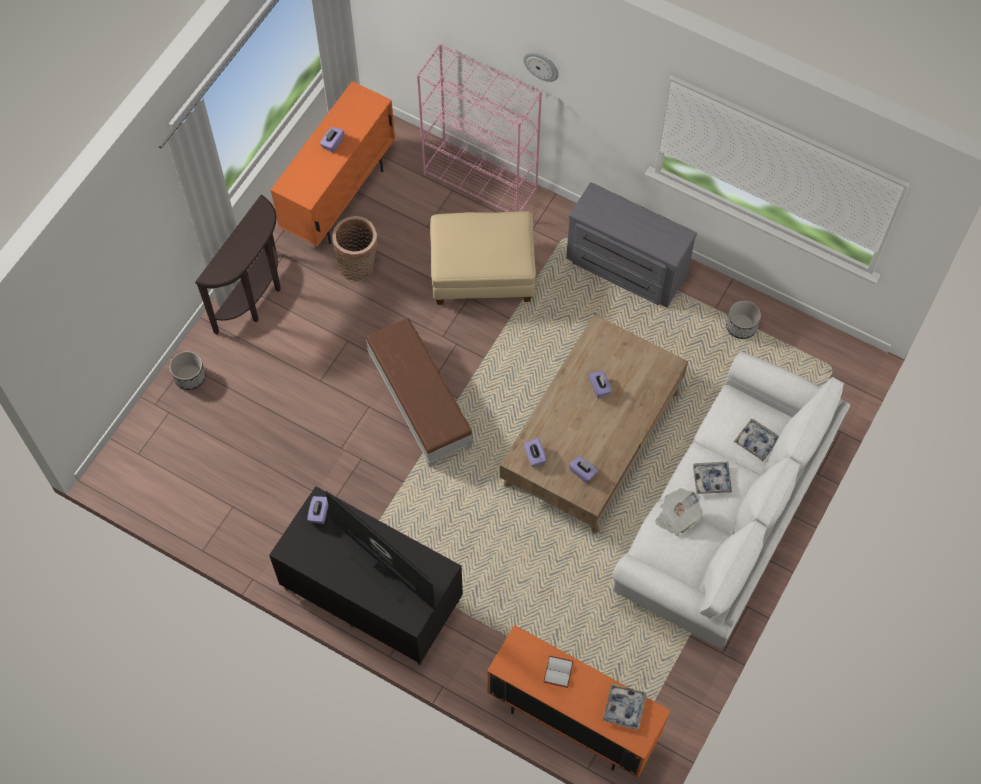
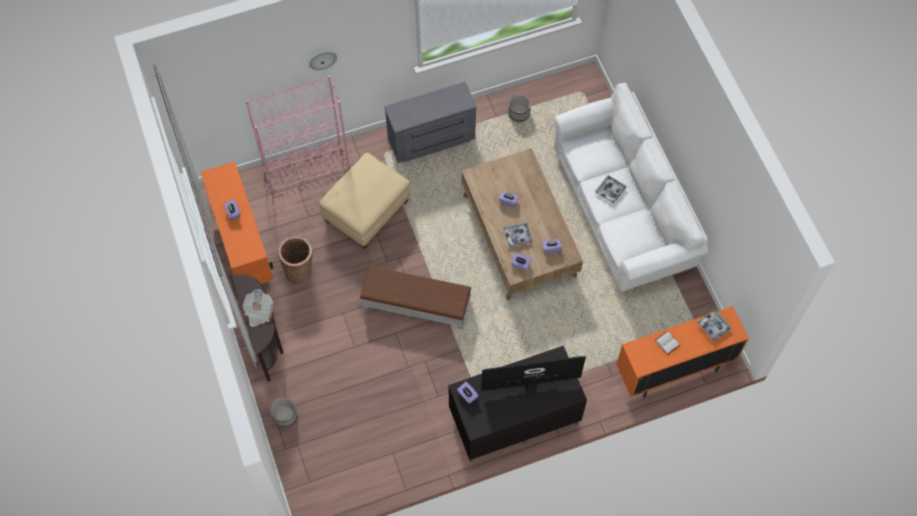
camera: 50 degrees left, 0 degrees up
newspaper [655,488,702,536] -> newspaper moved to [242,289,273,327]
tray [733,419,779,461] -> tray moved to [503,222,533,247]

